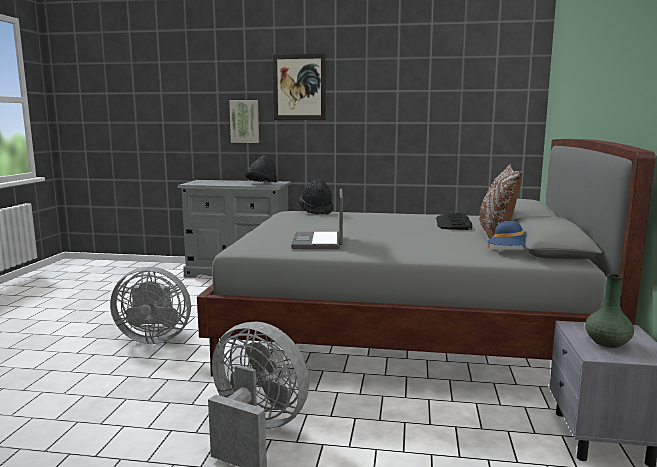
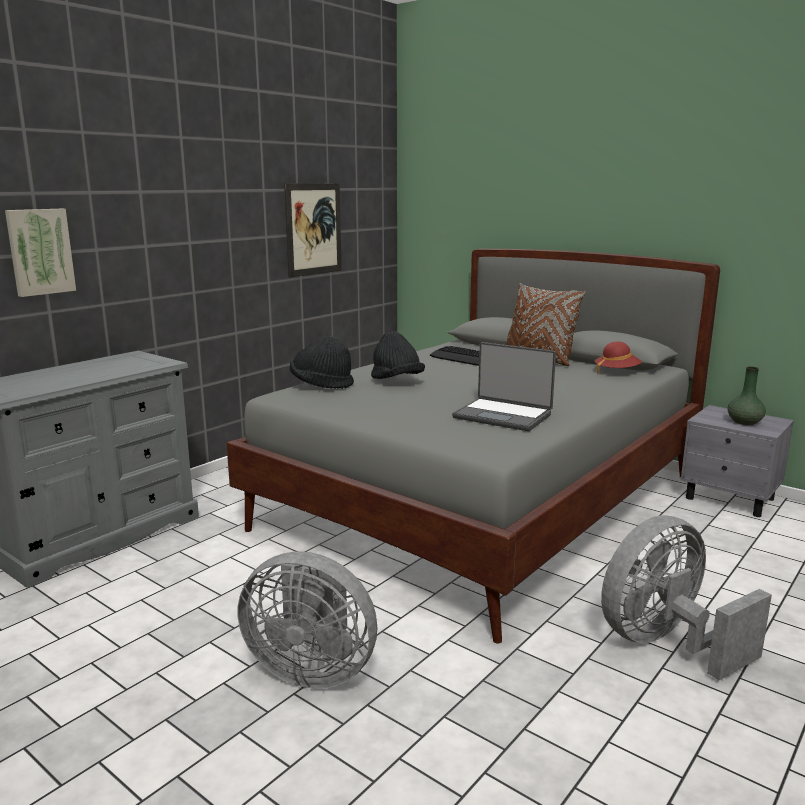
camera: 60 degrees left, 5 degrees up
grey fan [110,267,191,344] -> grey fan turned 75 degrees clockwise [237,551,377,689]
black hat [245,155,277,183] -> black hat moved to [371,331,425,379]
picture [273,53,326,120] -> picture moved to [284,183,342,277]
blue hat [487,221,526,249] -> red hat [595,341,642,374]

